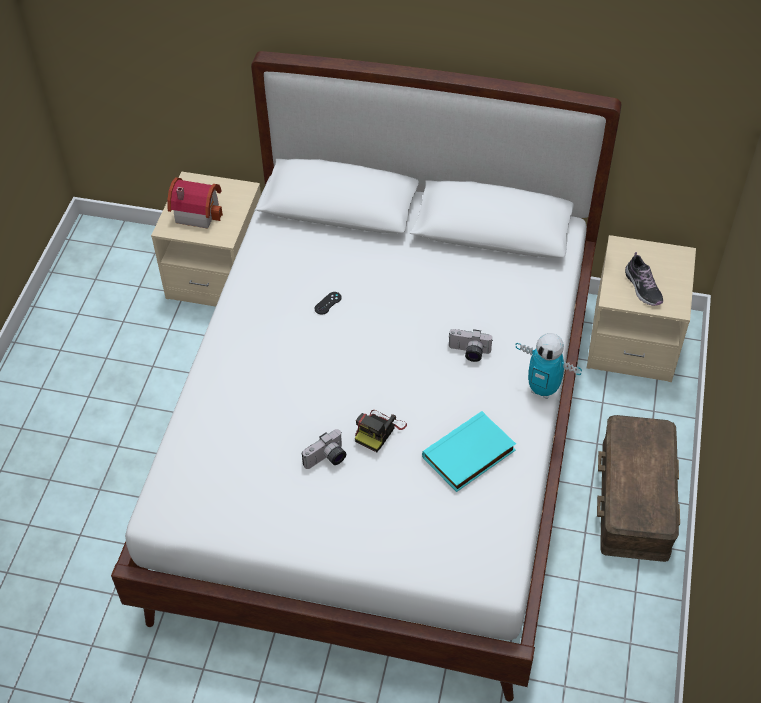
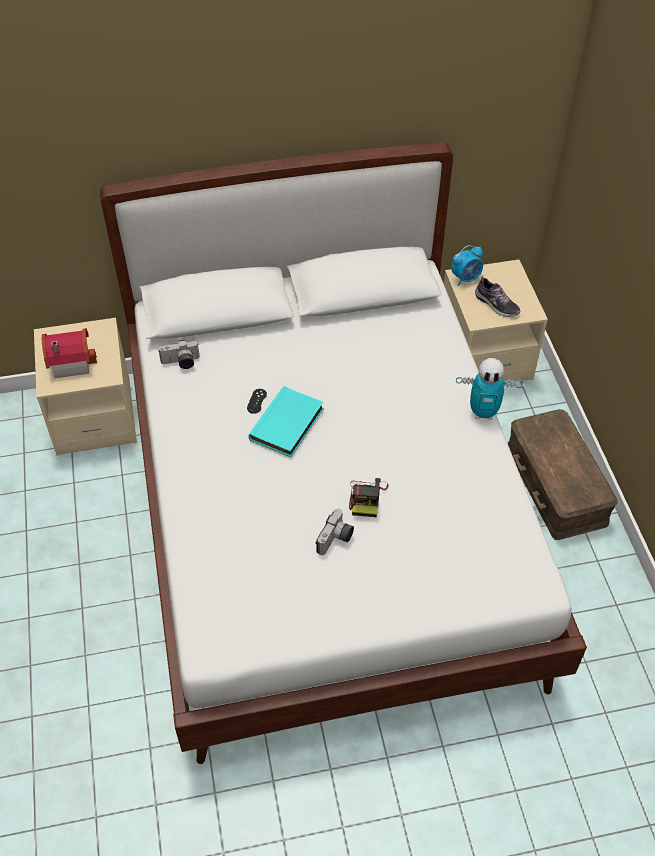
camera: 25 degrees left, 0 degrees up
turquoise book [422,411,516,492] -> turquoise book moved to [249,386,324,457]
camera [448,329,492,362] -> camera moved to [158,340,200,369]
none -> alarm clock [451,245,483,286]

